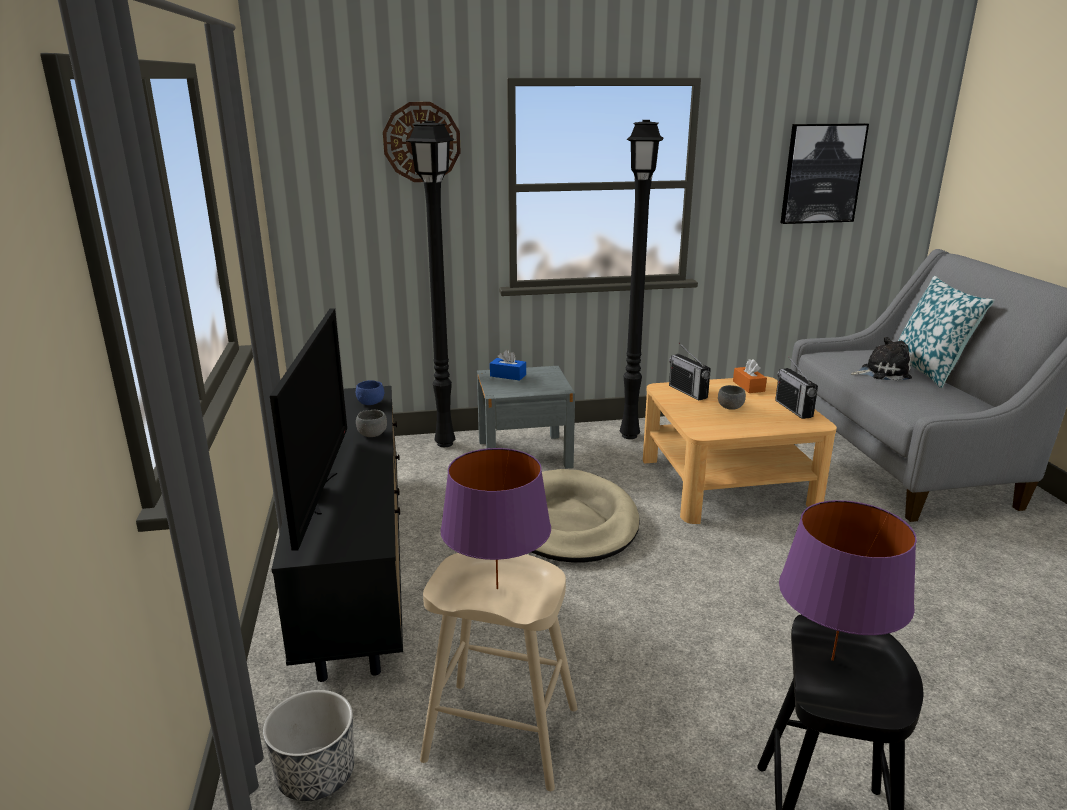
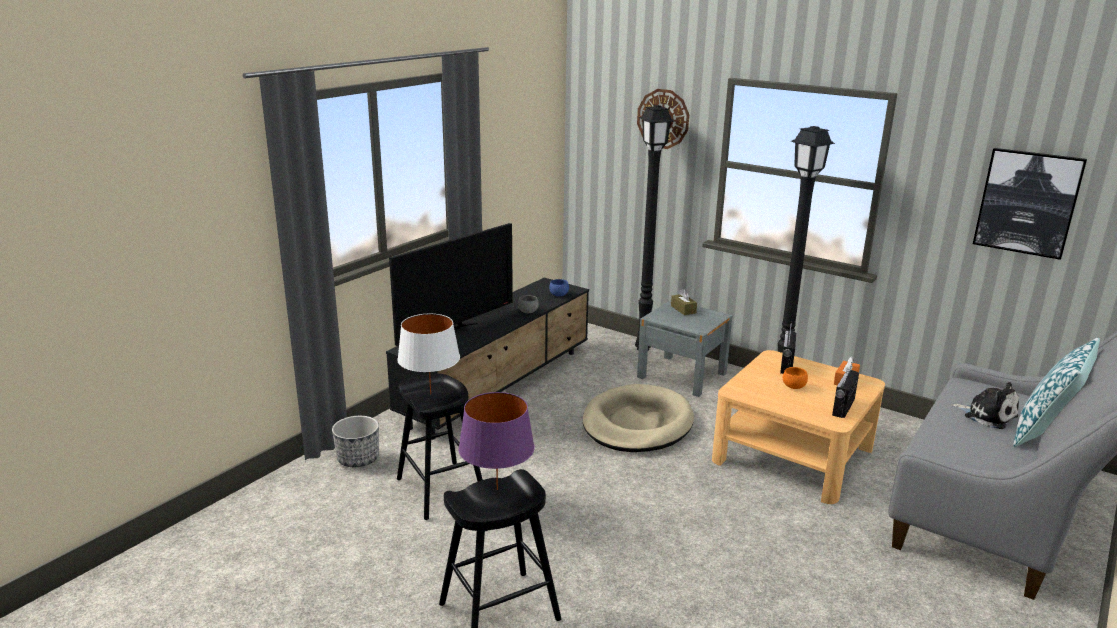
camera: 45 degrees right, 0 degrees up
beige stool [420,553,578,791] -> black stool [397,373,483,520]
purple table lamp [440,448,551,589] -> white table lamp [397,314,460,395]
blue tissue box [490,350,526,381] -> brown tissue box [671,289,697,315]
grey bowl [718,385,746,410] -> orange bowl [783,367,808,389]

